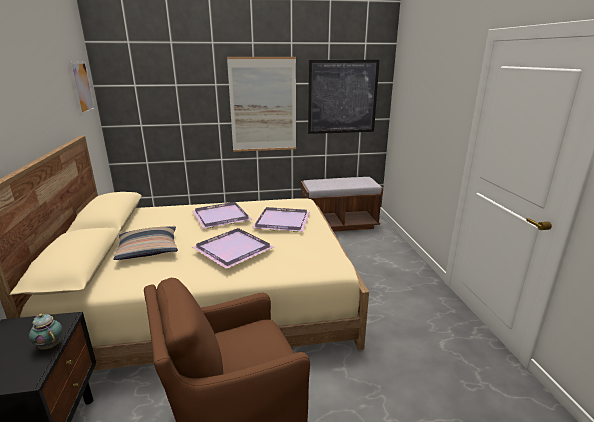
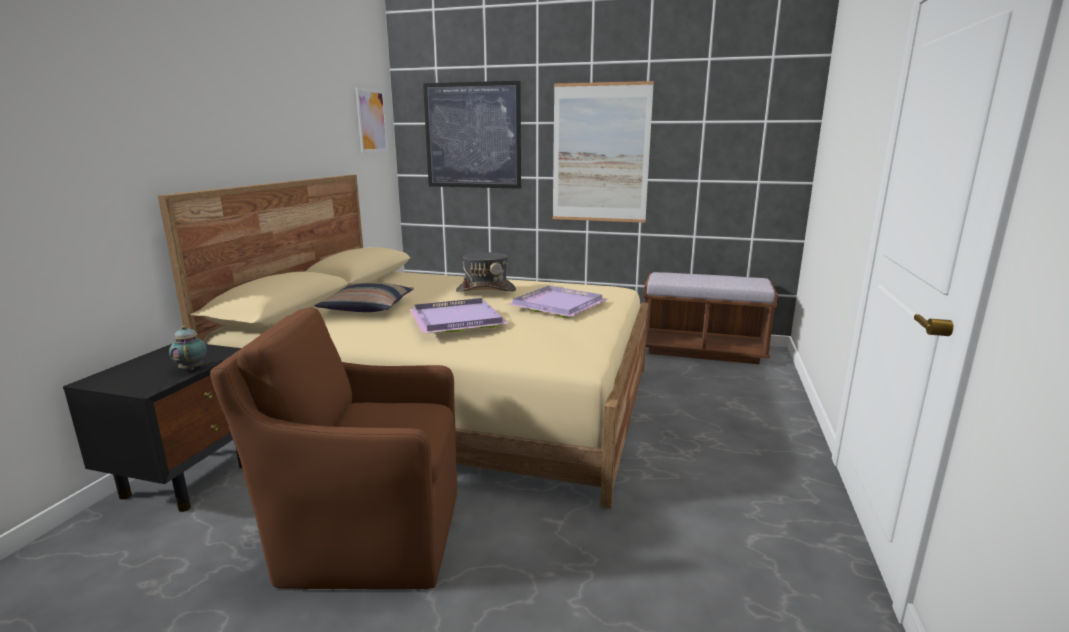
camera: 25 degrees right, 5 degrees down
purple tray [192,202,252,229] -> grey hat [456,252,516,292]
picture [308,60,379,134] -> picture moved to [423,81,521,189]

